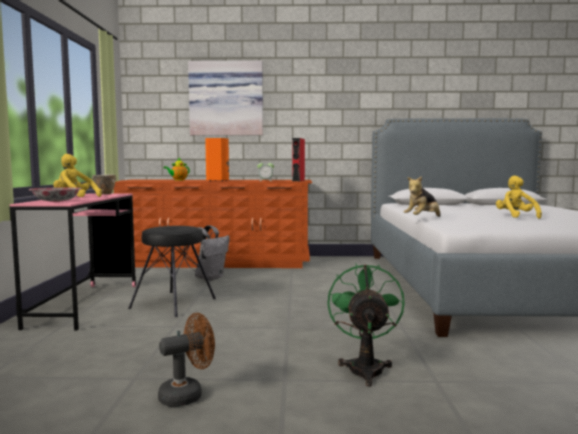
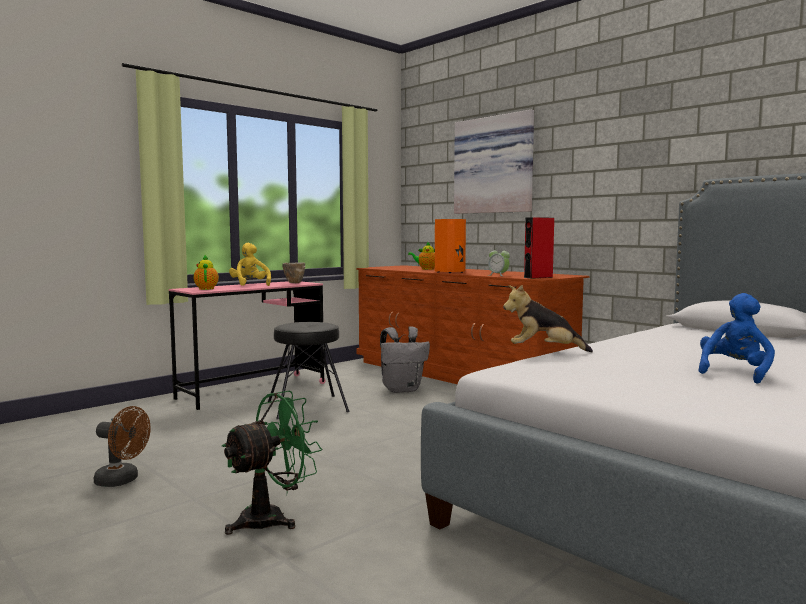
camera: 45 degrees right, 0 degrees up
bowl [29,187,82,202] -> teapot [193,254,219,290]
yellow plush toy [496,176,542,219] -> blue plush toy [698,293,775,384]

